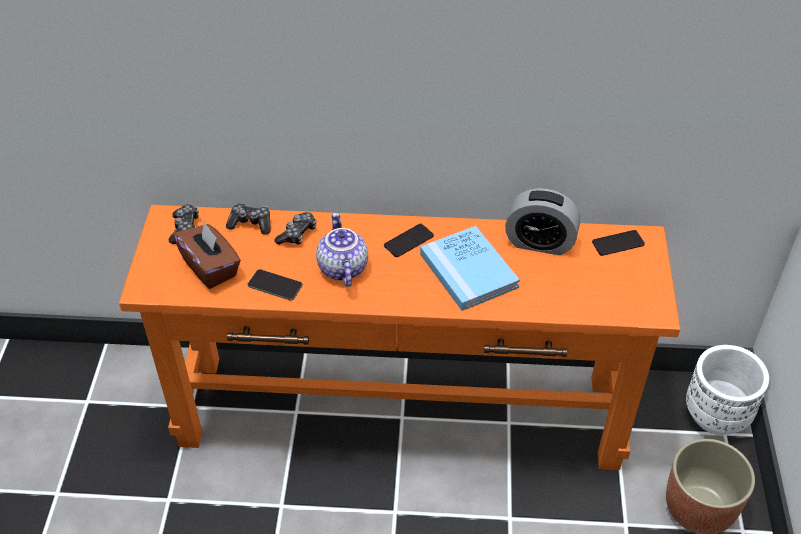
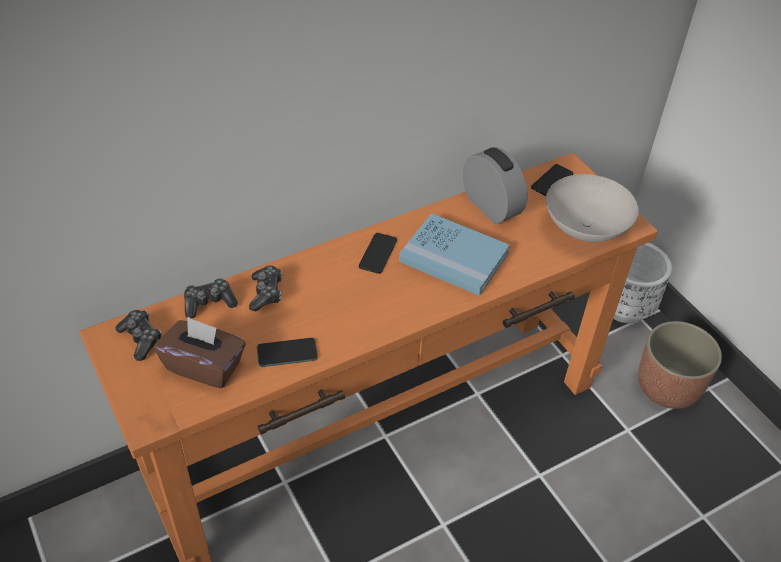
camera: 35 degrees left, 0 degrees up
teapot [316,212,368,287] -> none
alarm clock [505,188,580,255] -> alarm clock turned 105 degrees counterclockwise [463,147,528,224]
none -> white bowl [546,174,639,242]

